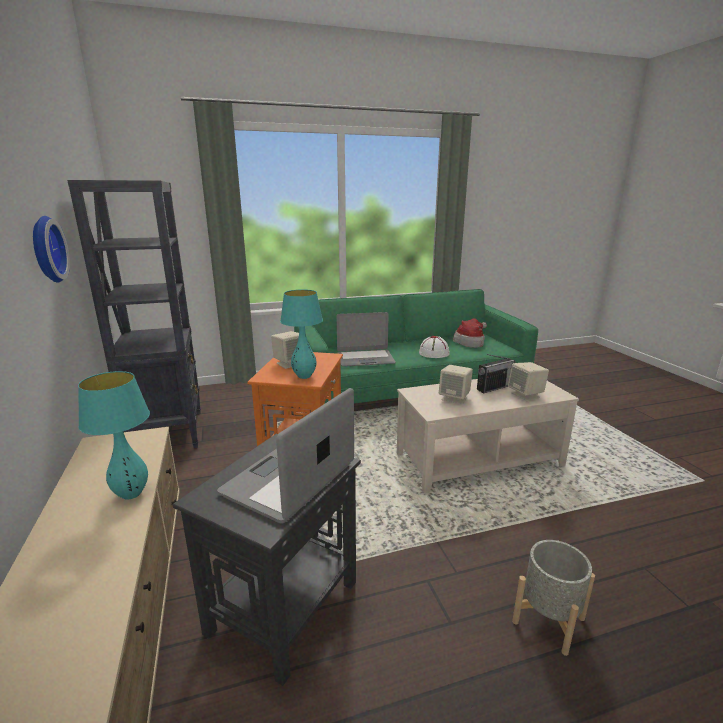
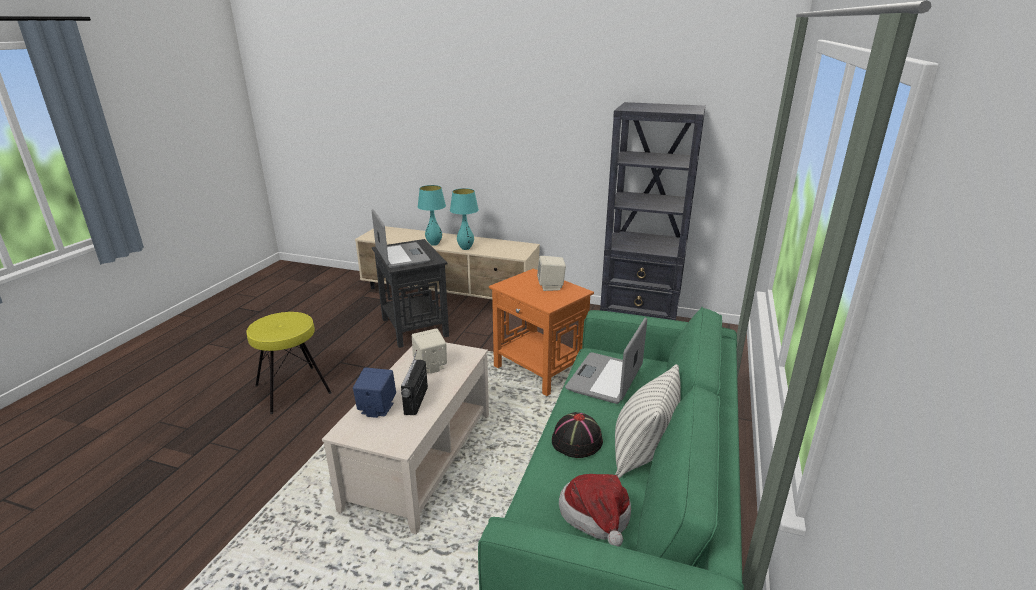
camera: 125 degrees right, 5 degrees up
wall clock [33,216,70,283] -> none
turquoise table lamp [280,289,323,379] -> turquoise table lamp moved to [418,185,446,246]
white hat [419,336,450,358] -> black hat [552,412,603,458]
beige speaker [508,362,549,401] -> blue speaker [353,367,396,418]
grey planter [512,540,595,656] -> yellow stool [246,312,332,414]
none -> pillow [615,364,681,478]

